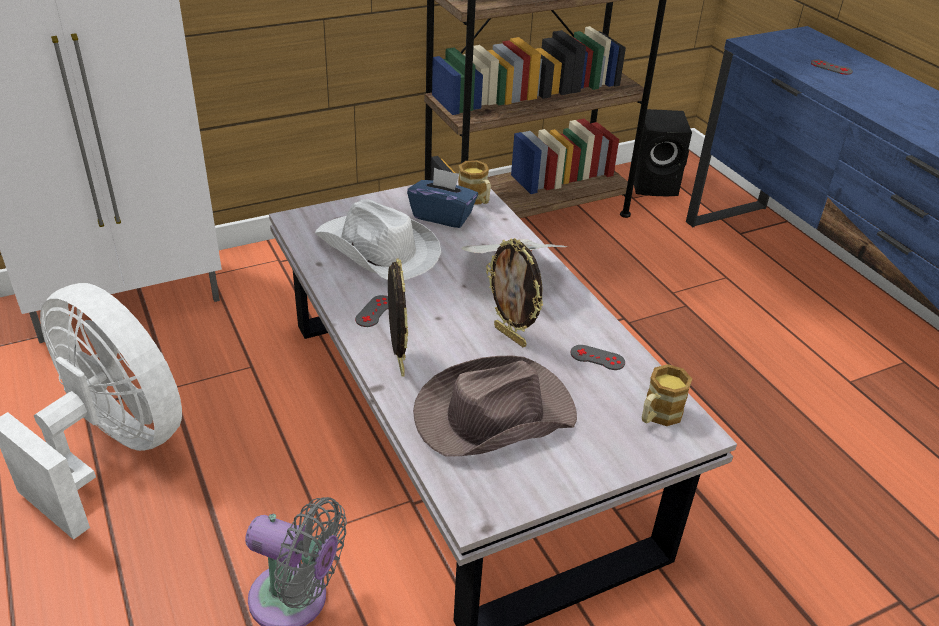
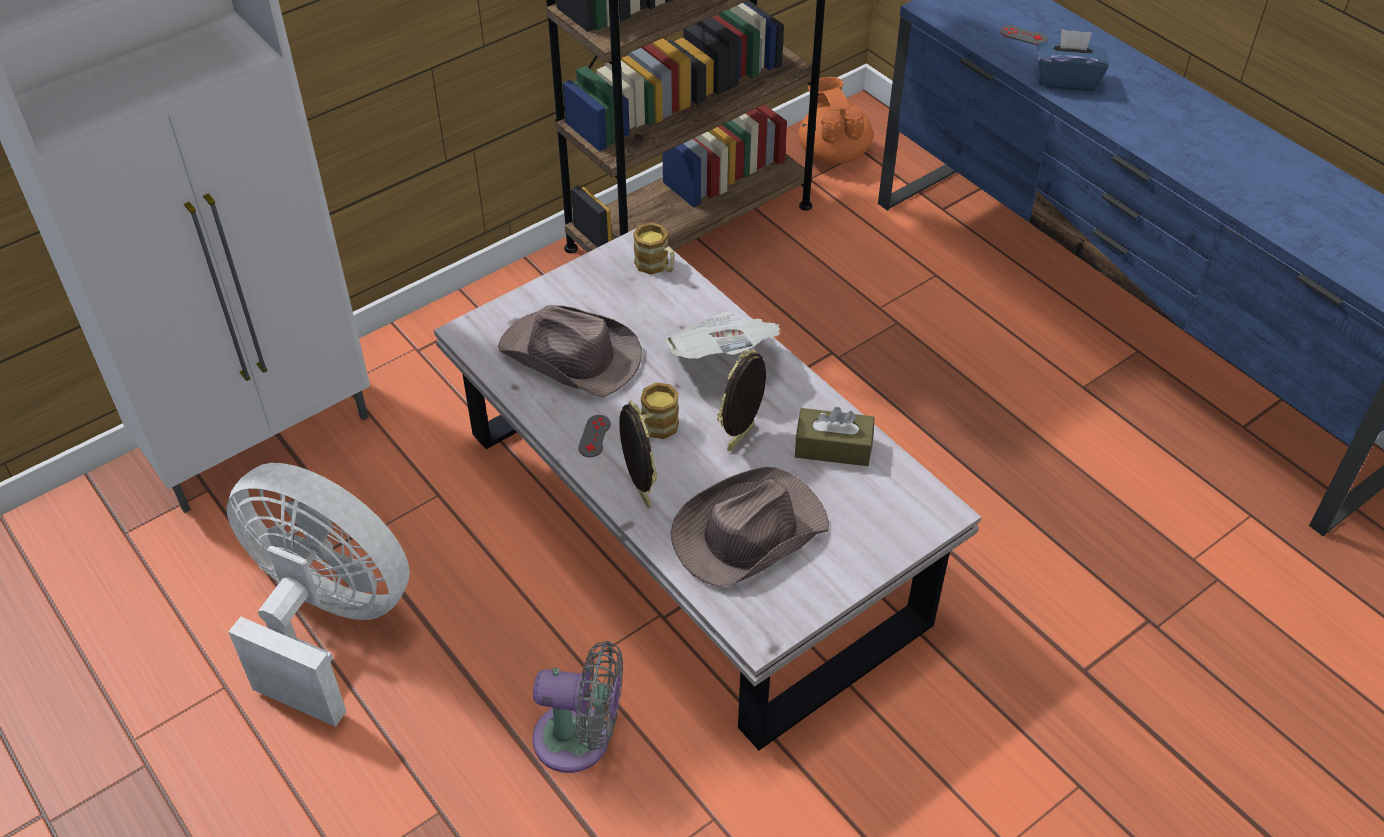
camera: 10 degrees left, 10 degrees up
white hat [315,199,441,280] -> brown hat [498,305,642,398]
blue tissue box [407,167,478,228] -> blue tissue box moved to [1037,29,1109,91]
picture frame [486,238,543,347] -> picture frame turned 90 degrees clockwise [717,349,766,451]
grey game controller [570,345,625,370] -> brown tissue box [795,407,874,466]
black speaker [634,109,692,196] -> orange teapot [799,77,873,164]
mug [642,364,692,426] -> mug moved to [641,382,679,439]

